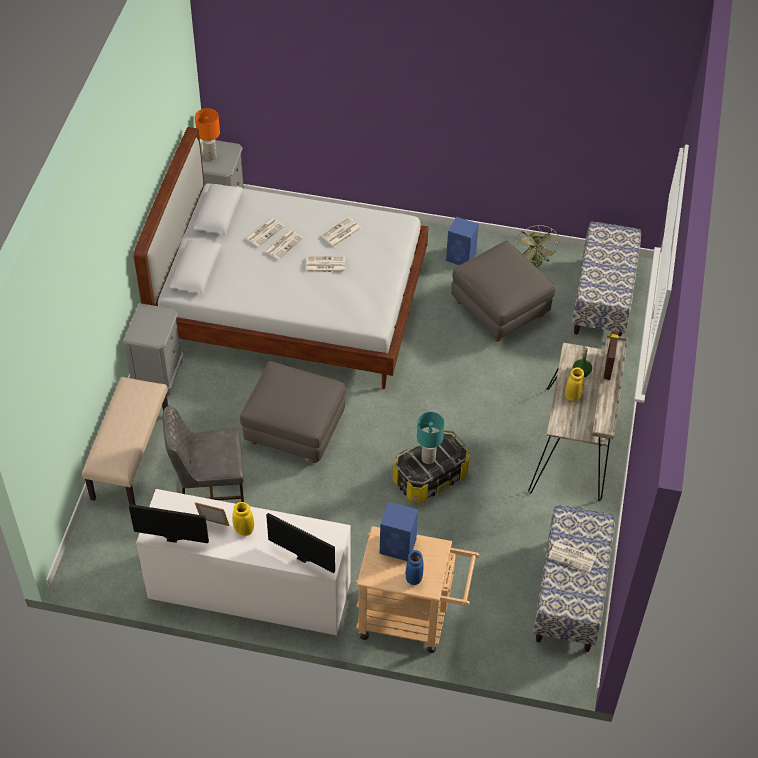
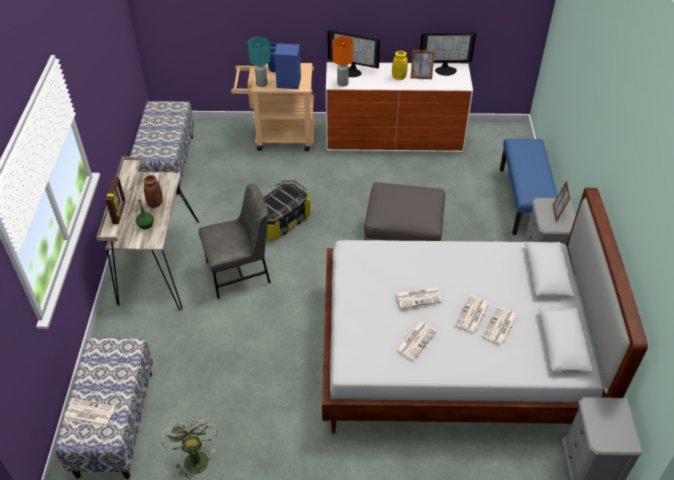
camera: 170 degrees right, 5 degrees down
beige bench [82,377,168,505] -> blue bench [500,139,558,235]
grey chair [163,406,244,502] -> grey chair moved to [199,183,271,299]
orange table lamp [195,108,220,161] -> orange table lamp moved to [332,36,354,87]
turquoise table lamp [417,412,444,464] -> turquoise table lamp moved to [248,37,270,87]
blue speaker [446,217,479,265] -> none
grey ottoman [451,240,556,342] -> none
newspaper [548,541,596,573] -> newspaper moved to [64,398,115,427]
yellow vase [565,367,584,401] -> brown vase [144,175,163,208]
none -> picture frame [553,180,571,222]

